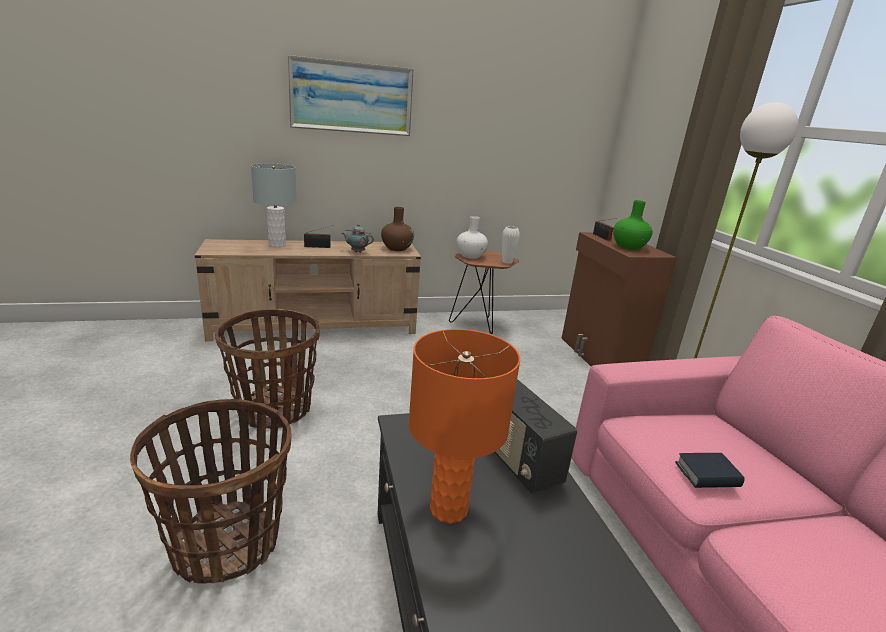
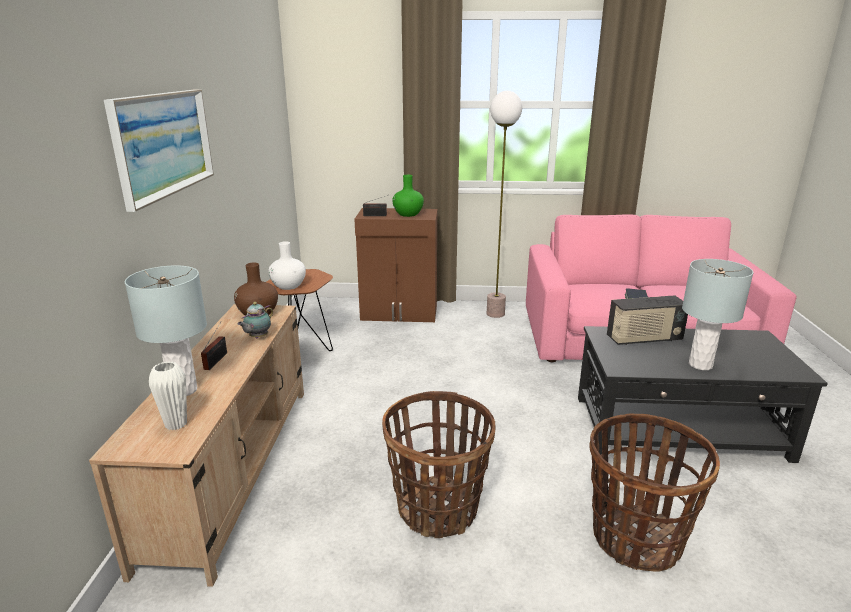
camera: 70 degrees left, 0 degrees up
orange table lamp [408,329,520,524] -> grey table lamp [682,259,753,370]
white vase [502,226,520,264] -> white vase moved to [149,361,187,430]

